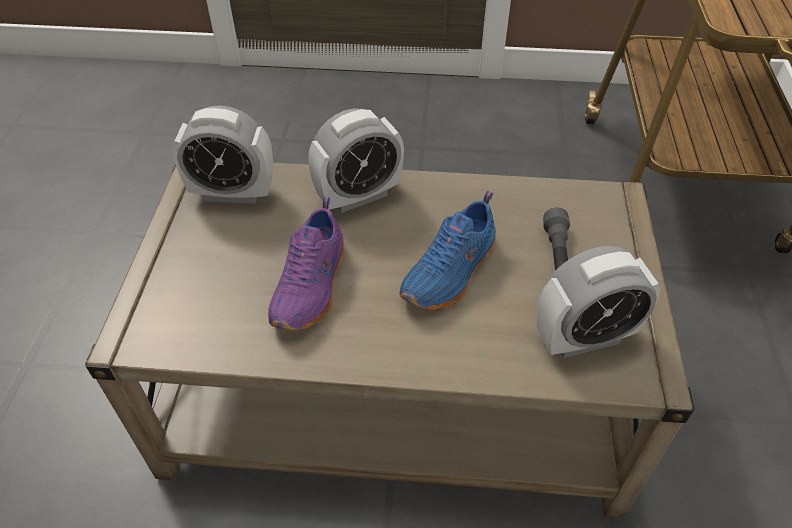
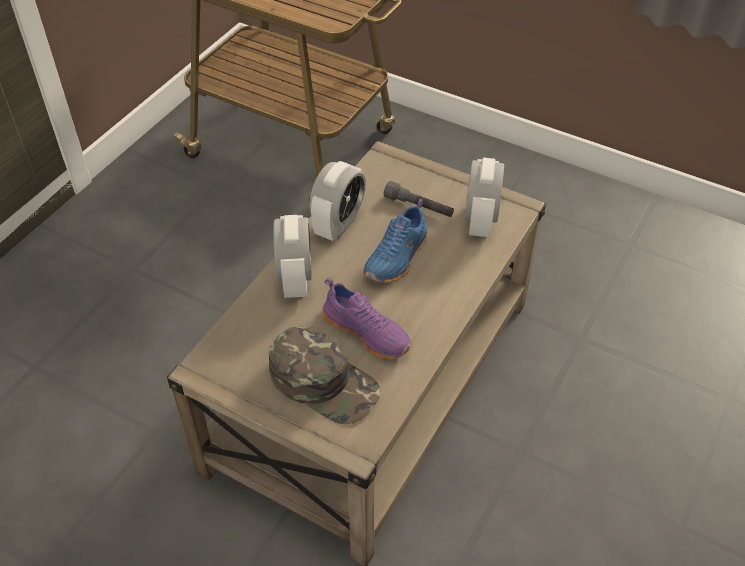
camera: 65 degrees left, 0 degrees up
alarm clock [172,106,273,204] -> alarm clock moved to [309,161,366,241]
blue shoe [399,191,496,310] -> blue shoe turned 60 degrees clockwise [363,199,428,283]
none -> green cap [269,326,381,424]

